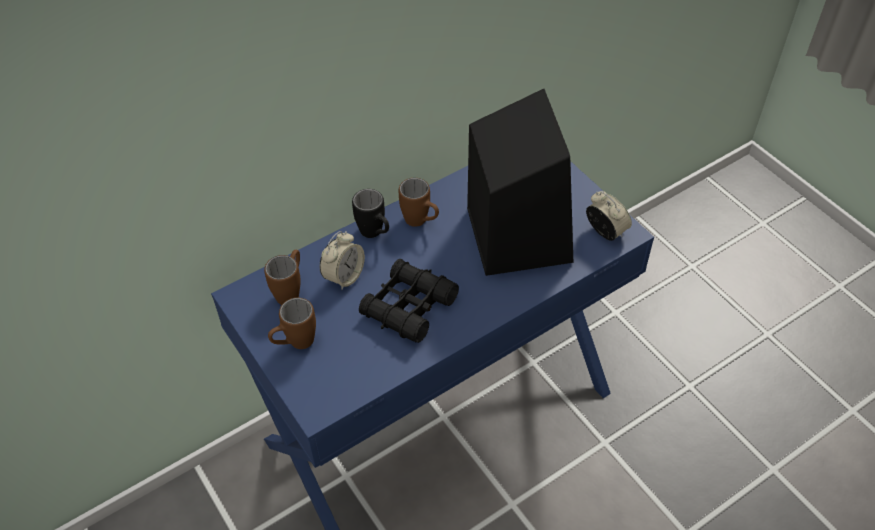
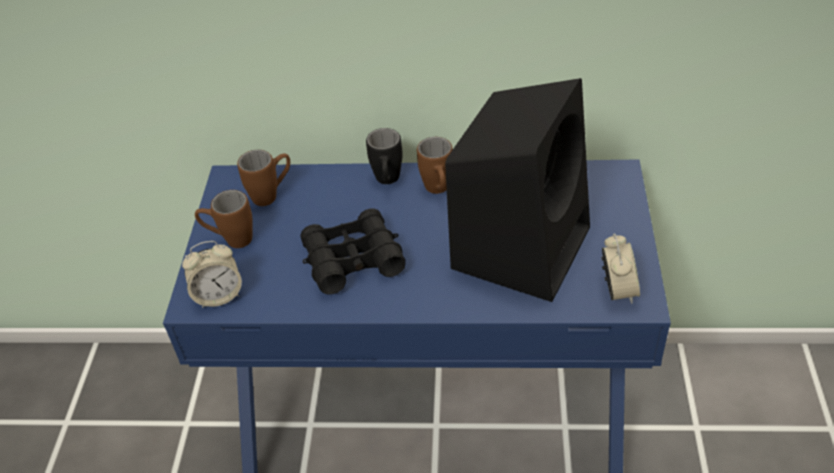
camera: 40 degrees right, 5 degrees down
alarm clock [320,231,365,290] -> alarm clock moved to [182,241,242,308]

